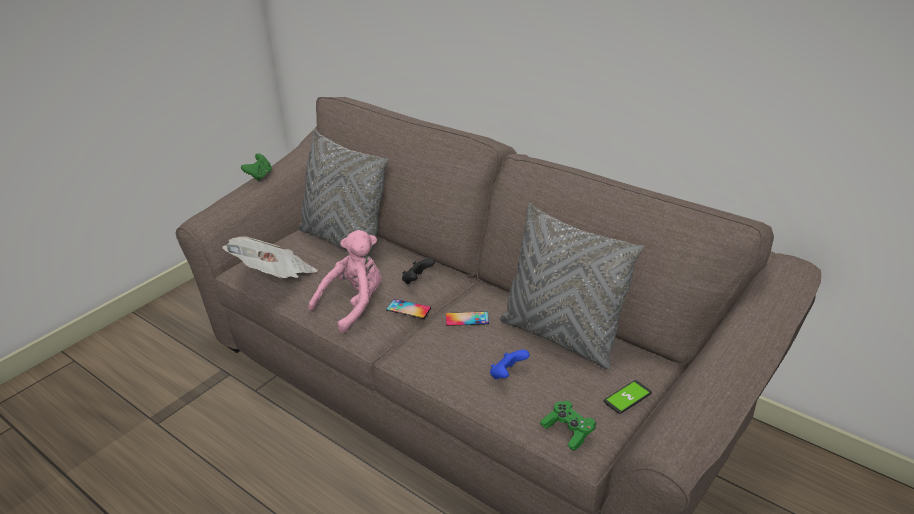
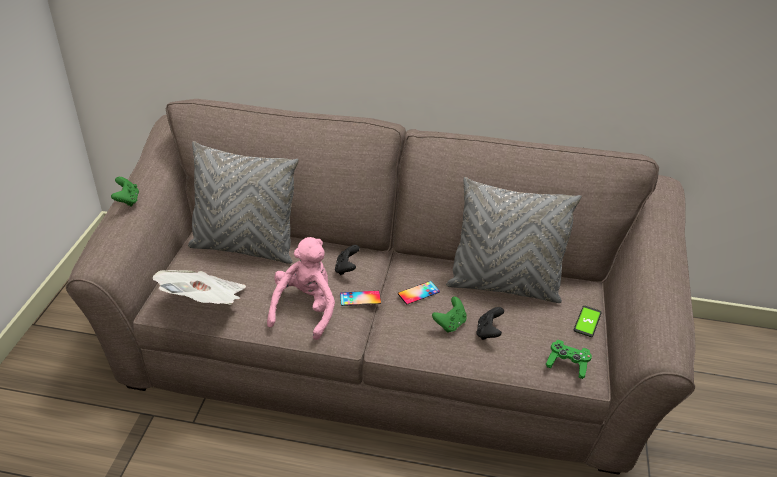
camera: 30 degrees left, 5 degrees up
blue game controller [490,350,530,379] -> black game controller [476,307,504,340]
none -> green game controller [432,297,467,333]

